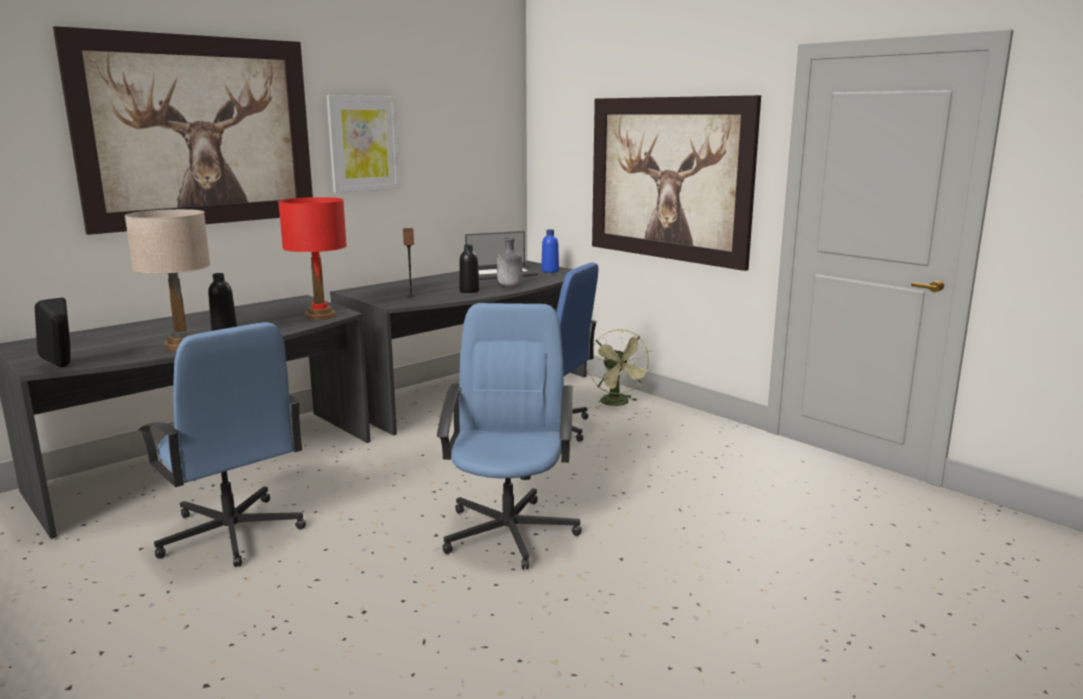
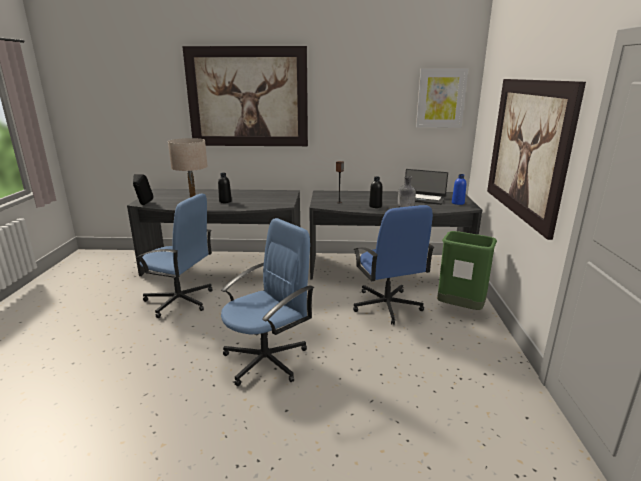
camera: 45 degrees right, 5 degrees up
blue office chair [138,322,306,567] -> blue office chair turned 75 degrees counterclockwise [136,194,213,318]
red table lamp [278,197,347,320] -> none
picture [326,95,400,193] -> picture moved to [416,68,468,128]
green fan [588,329,652,408] -> green trash can [437,231,497,310]

